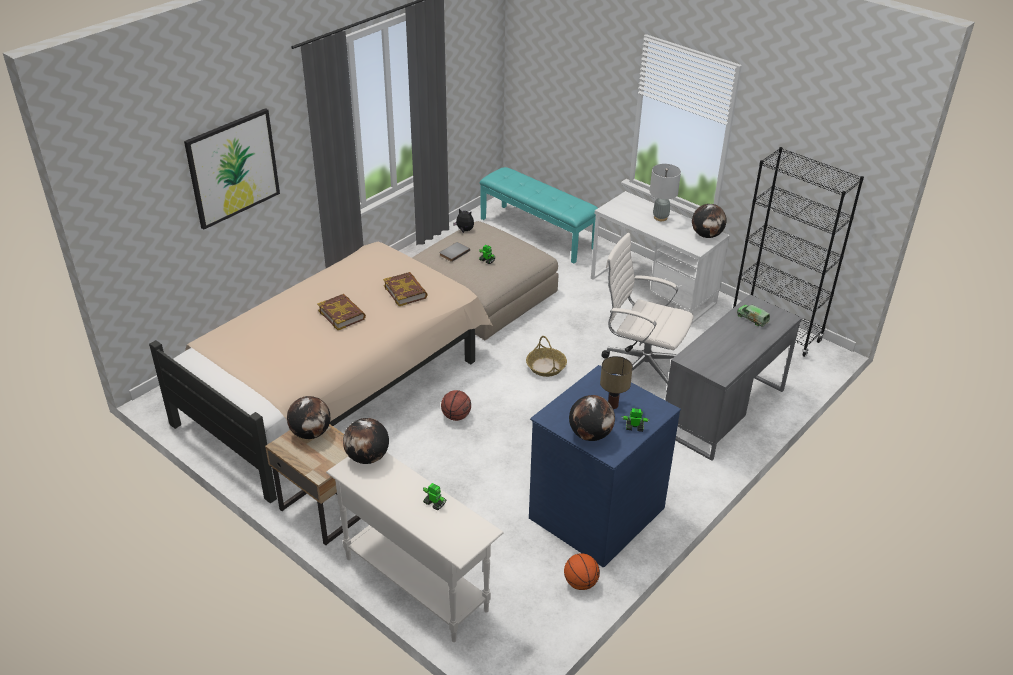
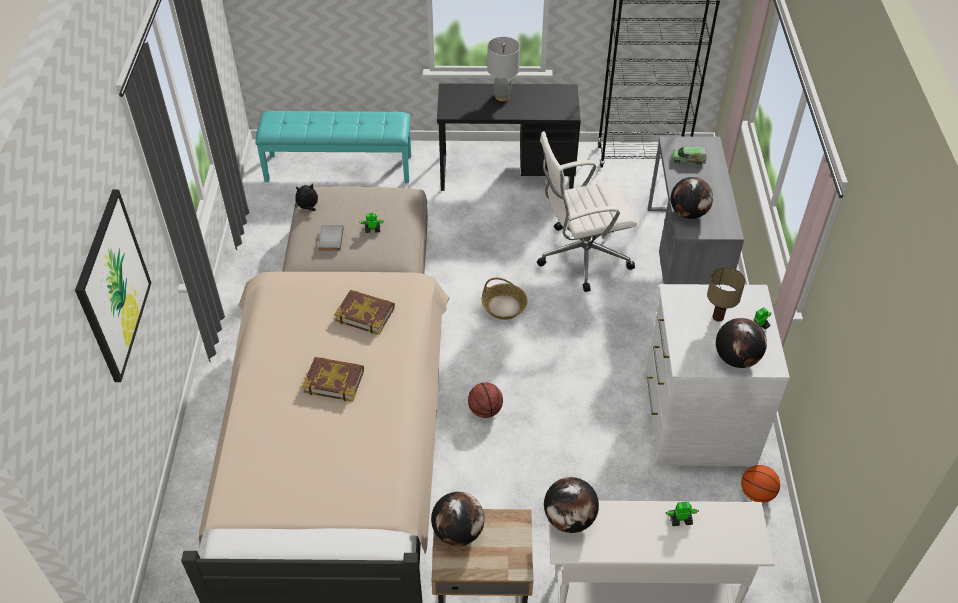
camera: 40 degrees left, 10 degrees up
blue dresser [529,365,681,567] -> white dresser [644,284,790,467]
white desk [591,191,730,323] -> black desk [437,83,581,191]
globe [692,204,727,238] -> globe moved to [671,177,713,219]

